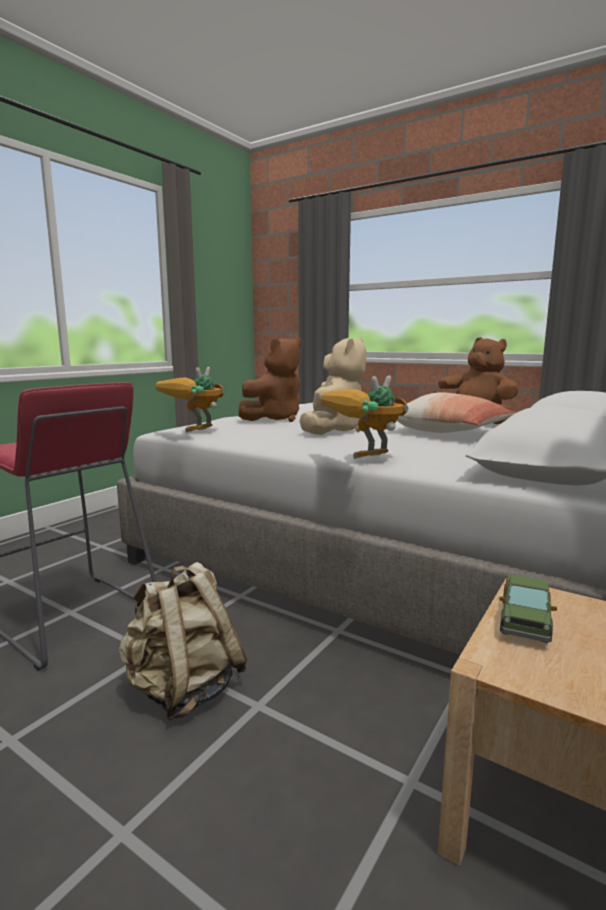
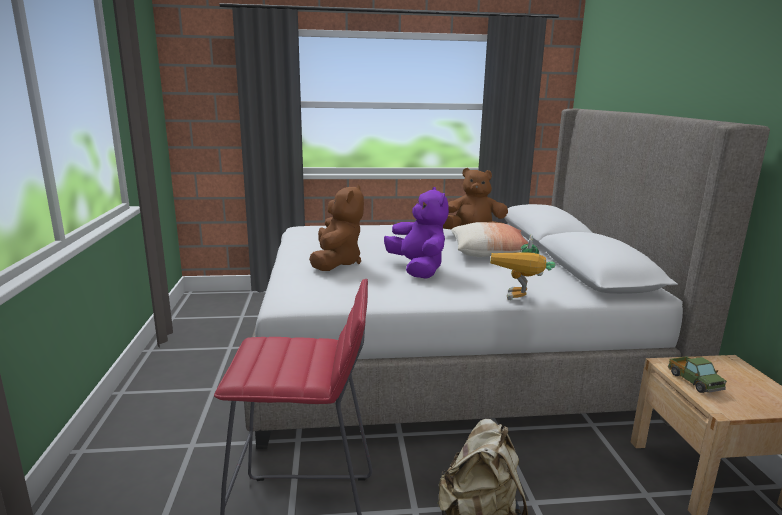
camera: 40 degrees left, 5 degrees up
toy robot [155,367,225,433] -> none
beige plush toy [299,337,366,435] -> purple plush toy [384,187,449,279]

